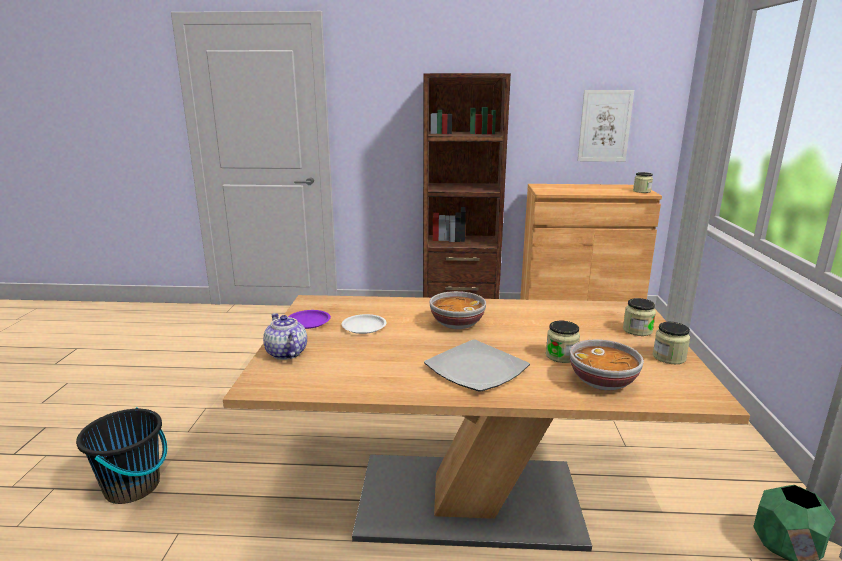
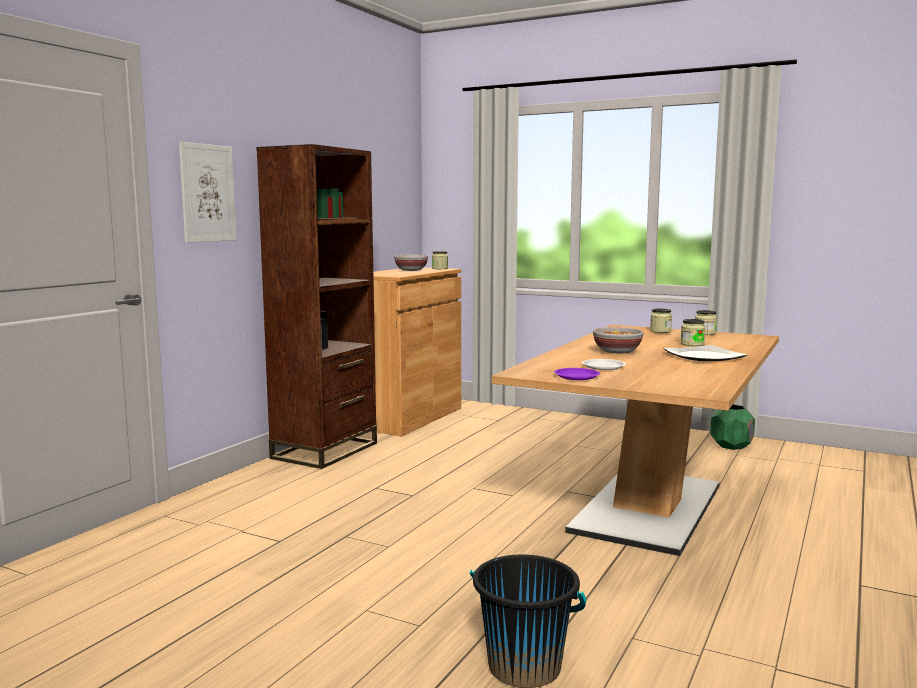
camera: 65 degrees left, 10 degrees down
teapot [263,313,307,360] -> none
bowl [570,339,644,390] -> bowl moved to [394,255,428,271]
picture [577,90,634,162] -> picture moved to [179,142,236,243]

